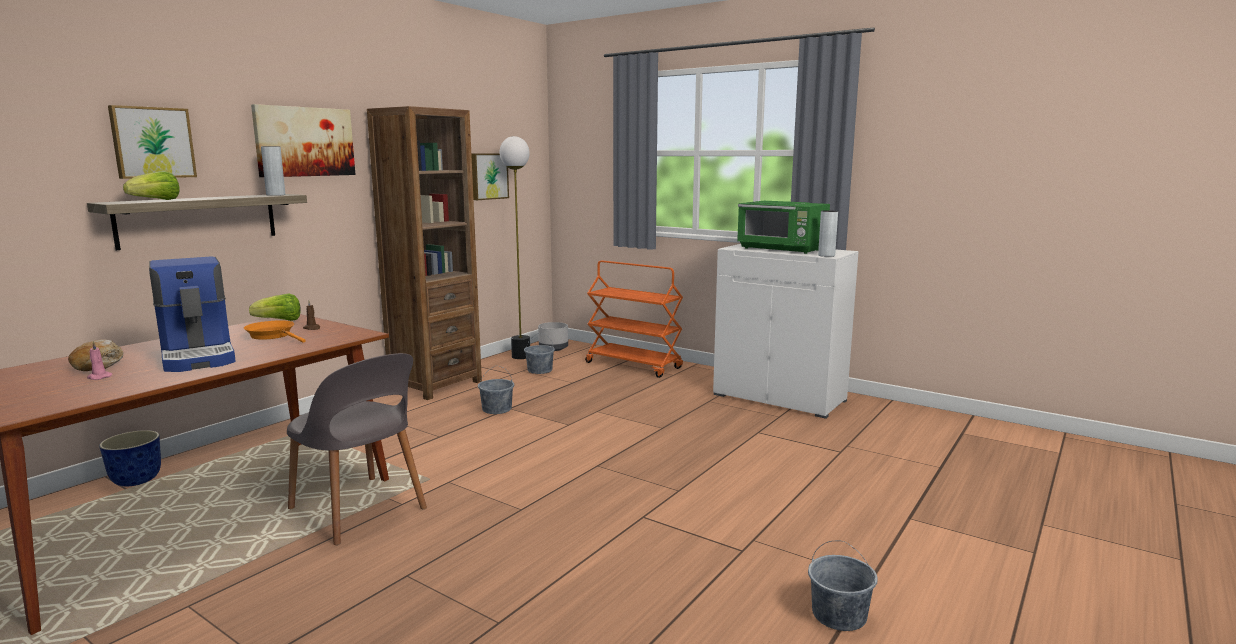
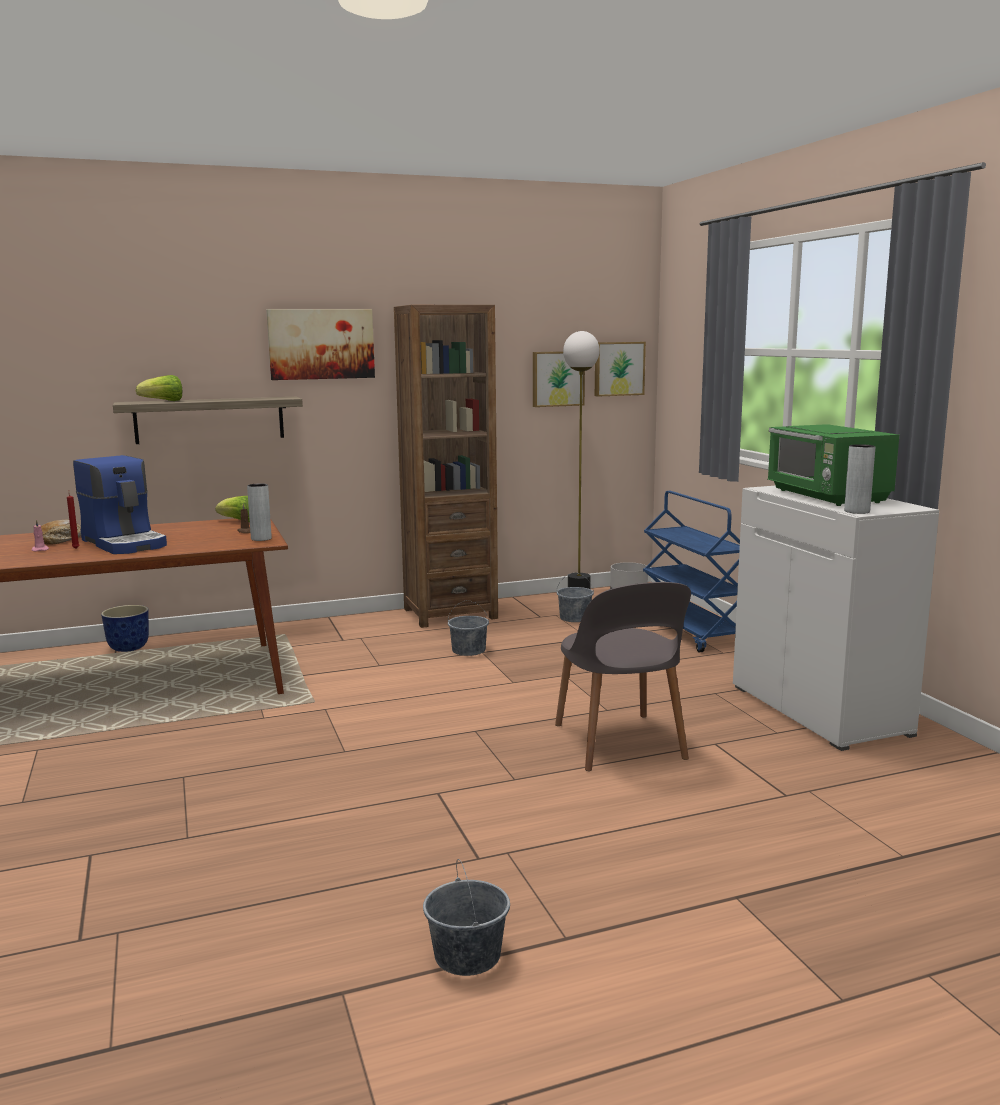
camera: 35 degrees right, 0 degrees up
picture [108,105,197,179] -> picture moved to [595,342,646,397]
coffee machine [149,256,236,372] -> coffee machine turned 45 degrees counterclockwise [73,455,167,554]
orange frying pan [244,320,306,343] -> none
grey vase [261,146,285,196] -> grey vase moved to [247,483,272,541]
grey chair [287,353,427,545] -> grey chair moved to [555,582,691,771]
orange cart [585,261,683,378] -> blue cart [643,491,740,653]
none -> red candle [67,490,80,549]

